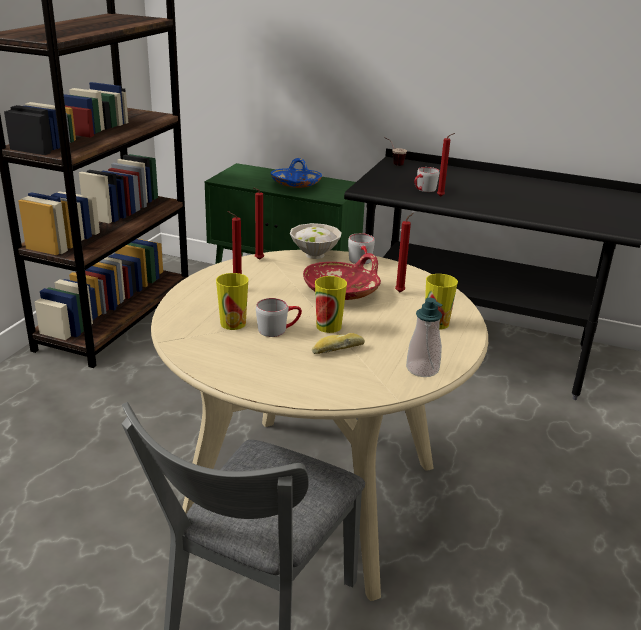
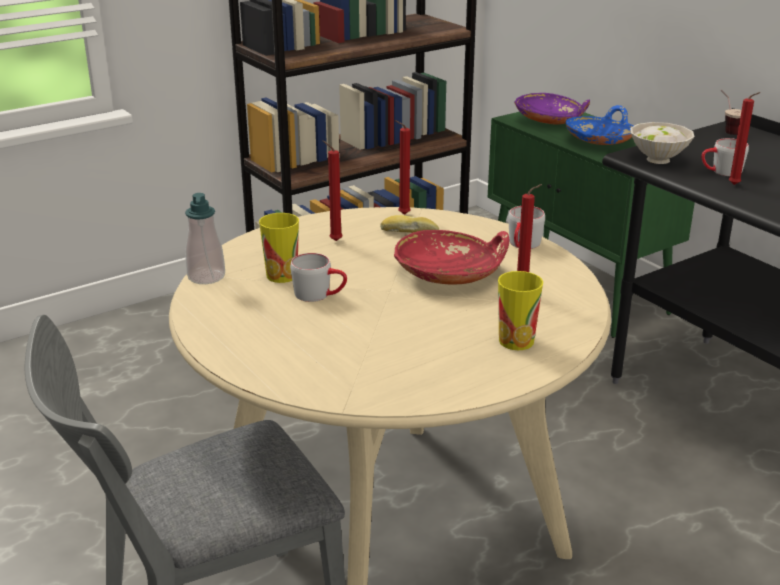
camera: 35 degrees right, 0 degrees up
white bowl [289,223,342,259] -> white bowl moved to [630,122,695,164]
bread [312,333,365,354] -> bread moved to [380,215,439,233]
cup [315,276,347,333] -> none
soap dispenser [406,298,443,377] -> soap dispenser moved to [185,193,225,284]
none -> purple bowl [514,93,590,124]

